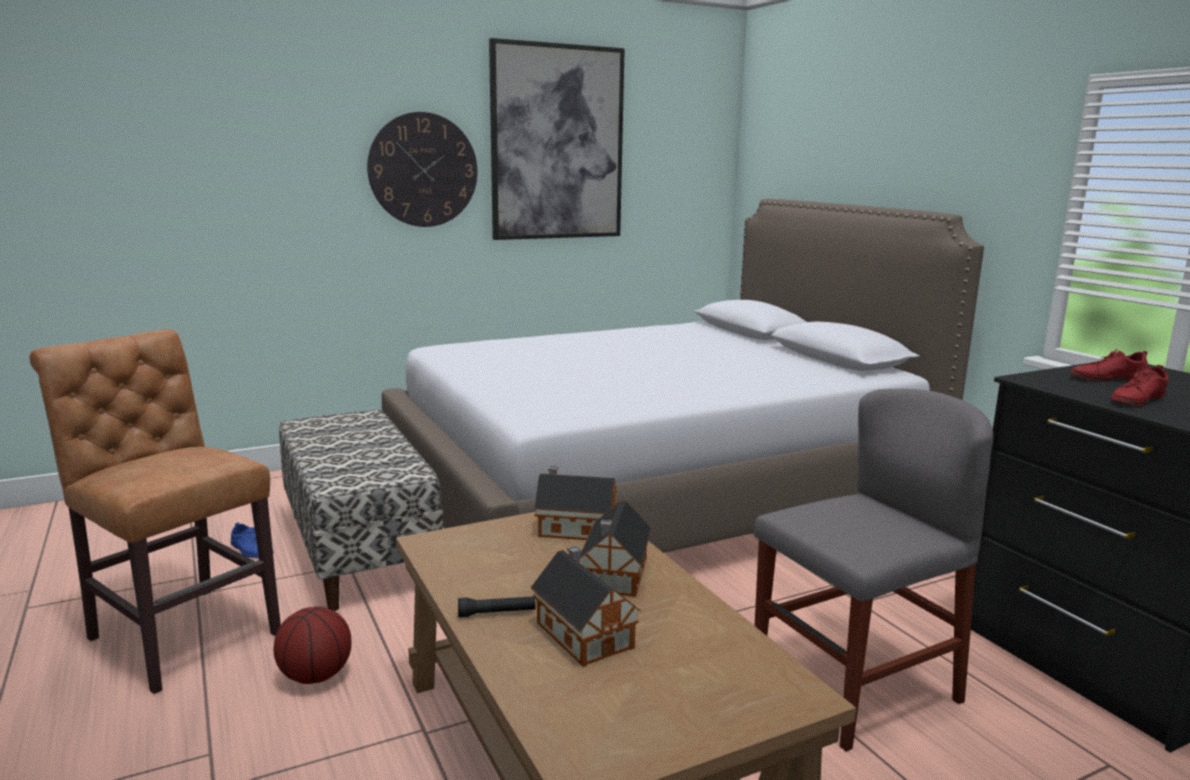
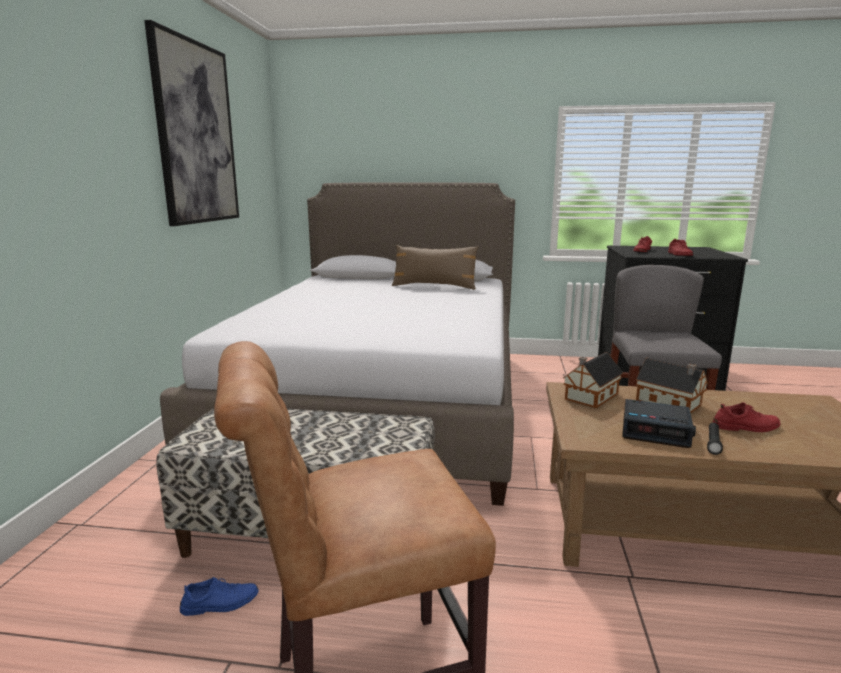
camera: 55 degrees left, 0 degrees up
basketball [274,606,351,684] -> none
wall clock [367,112,478,227] -> none
toy house [531,545,641,667] -> red shoe [712,402,780,432]
none -> brown pillow [392,245,478,289]
none -> alarm clock [622,399,696,448]

